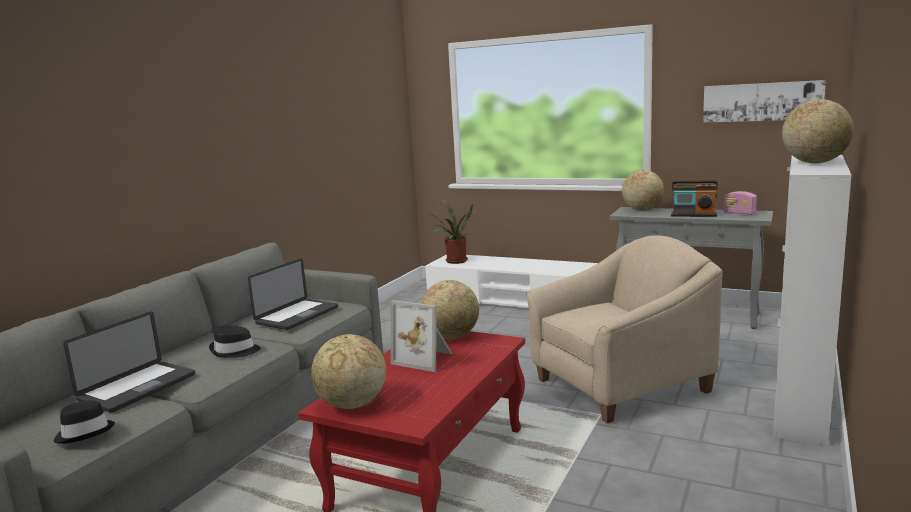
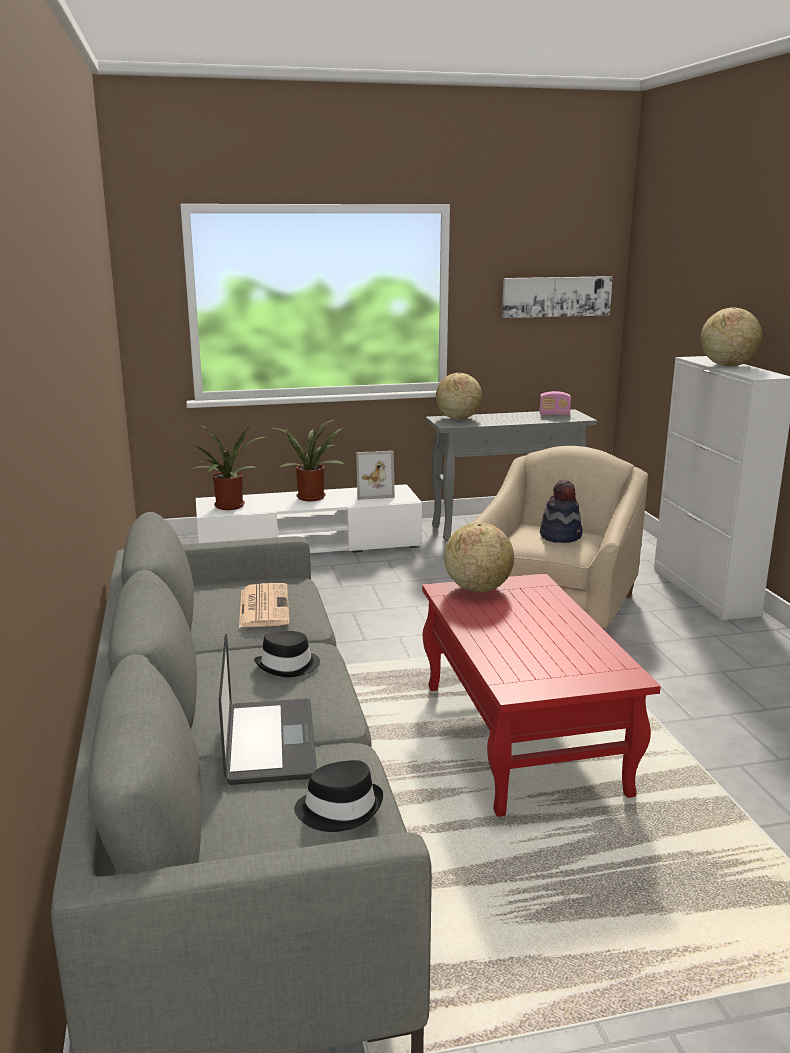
camera: 40 degrees left, 5 degrees up
laptop [248,258,338,330] -> newspaper [239,583,290,628]
globe [311,334,386,409] -> none
picture frame [391,300,453,372] -> picture frame moved to [356,451,395,500]
radio [671,180,718,217] -> none
none -> potted plant [274,419,345,501]
none -> hat [540,480,583,543]

